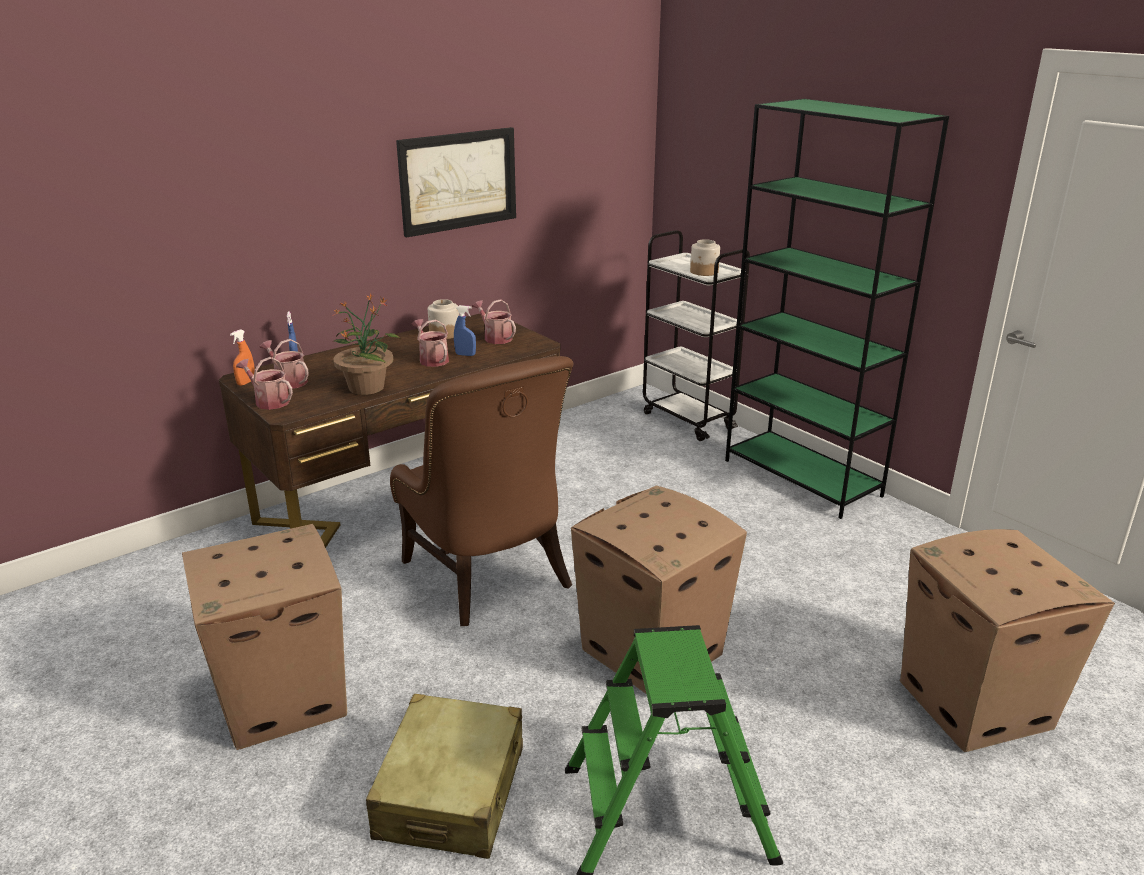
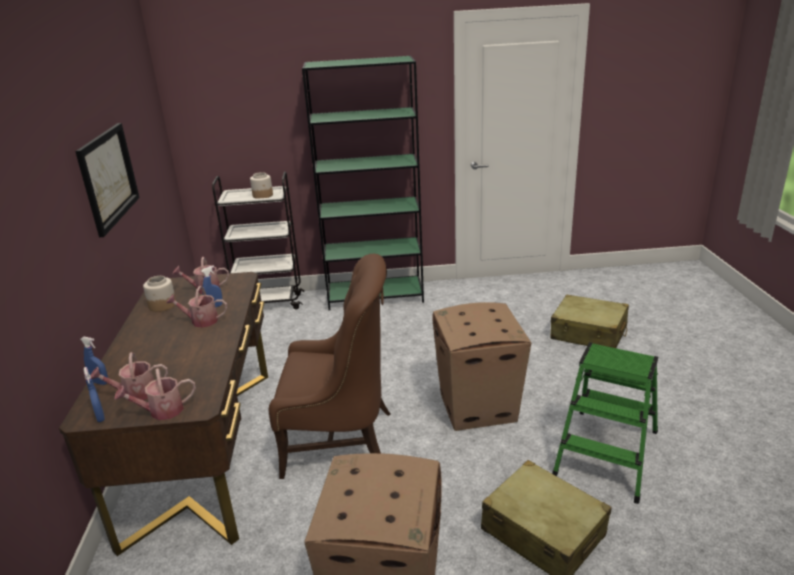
camera: 55 degrees left, 0 degrees up
orange spray bottle [230,329,255,386] -> blue spray bottle [84,367,105,422]
potted plant [333,294,400,395] -> none
cardboard box [900,529,1115,752] -> beige suitcase [551,294,629,348]

